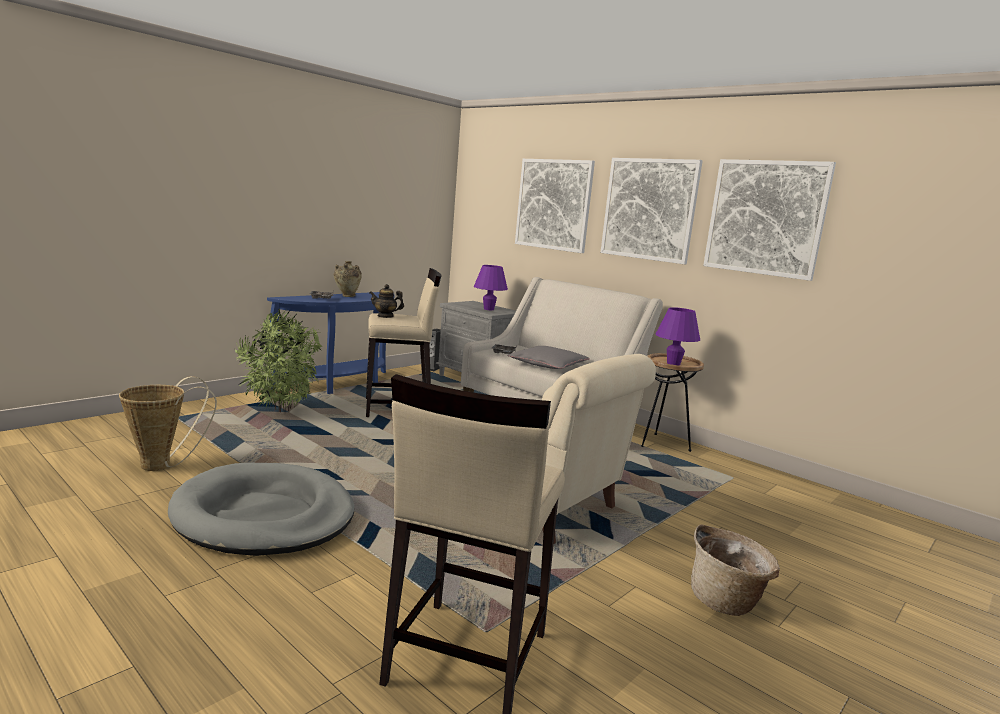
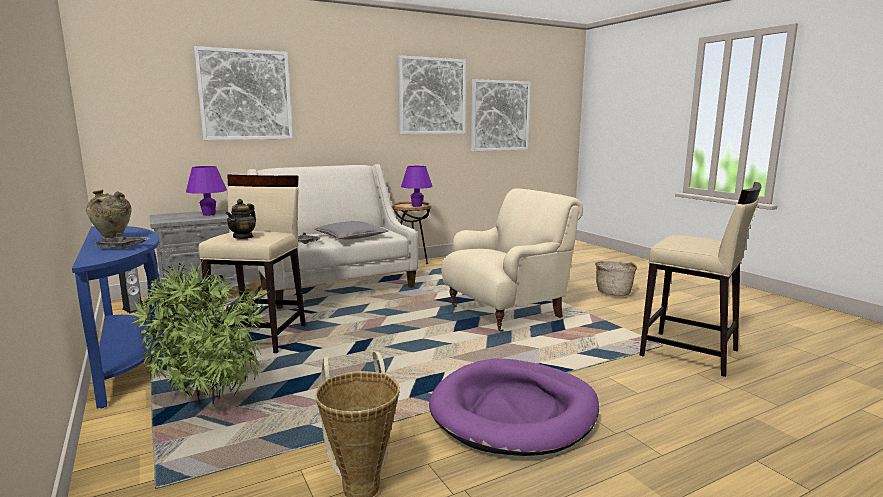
camera: 70 degrees left, 0 degrees up
grey dog bed [168,463,354,556] -> purple dog bed [429,358,599,456]
picture [600,158,703,264] -> picture moved to [471,79,531,151]

